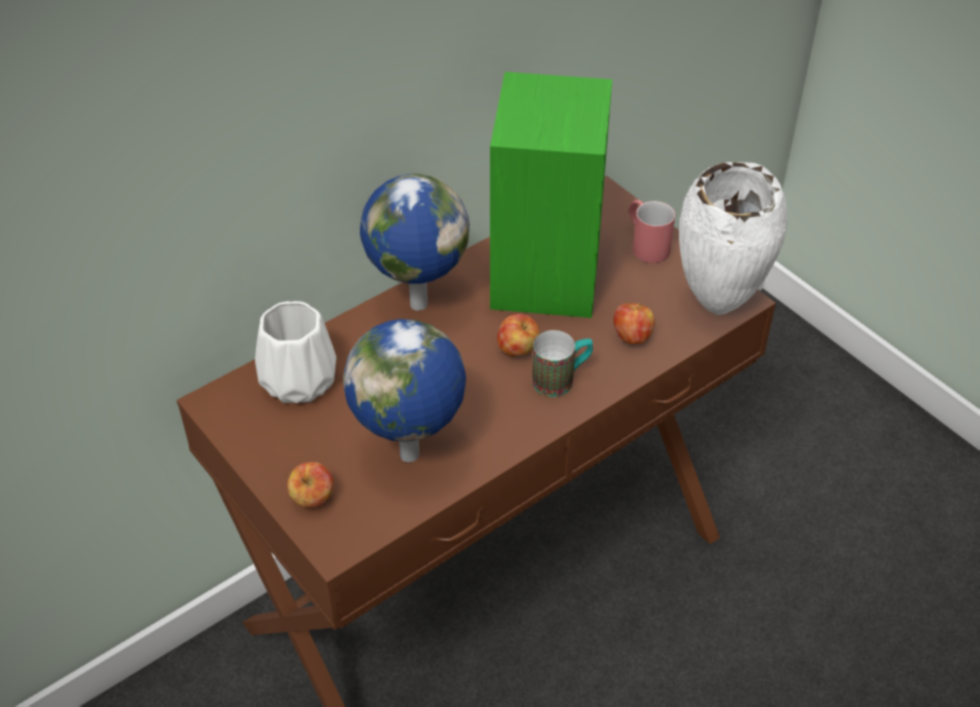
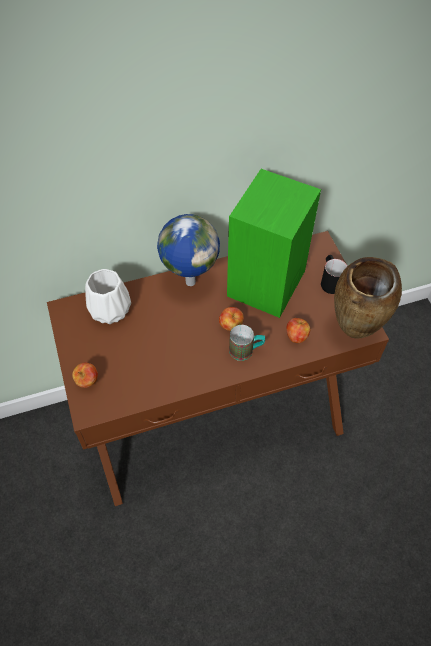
camera: 20 degrees right, 10 degrees up
globe [343,319,466,462] -> none
red mug [628,200,675,263] -> black mug [321,255,347,294]
white vase [679,162,787,315] -> brown vase [334,257,402,339]

